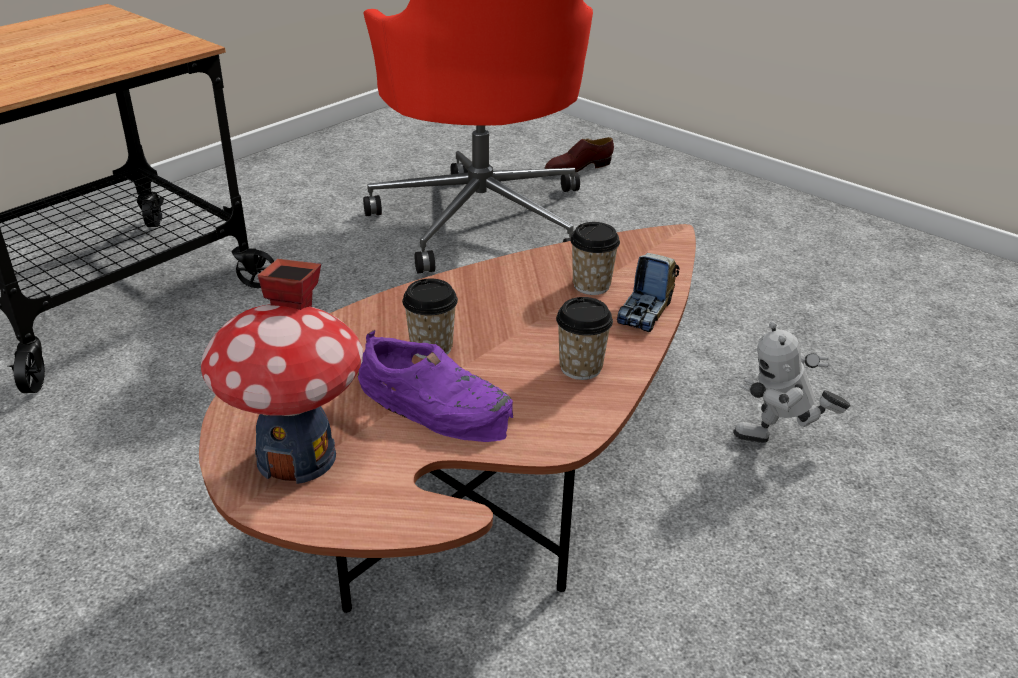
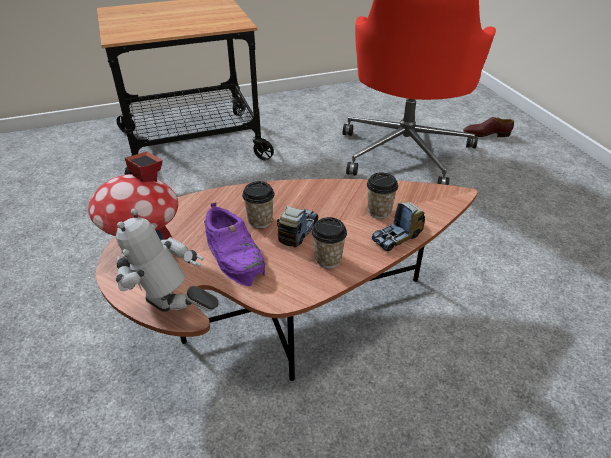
camera: 30 degrees right, 5 degrees up
toy robot [733,321,850,443] -> toy robot moved to [116,208,219,312]
none -> toy truck [277,205,318,247]

